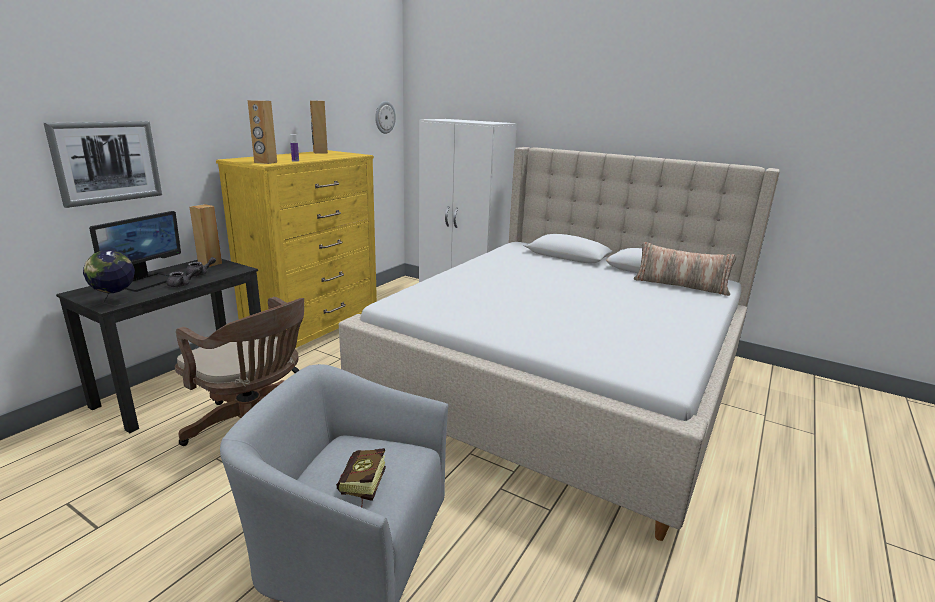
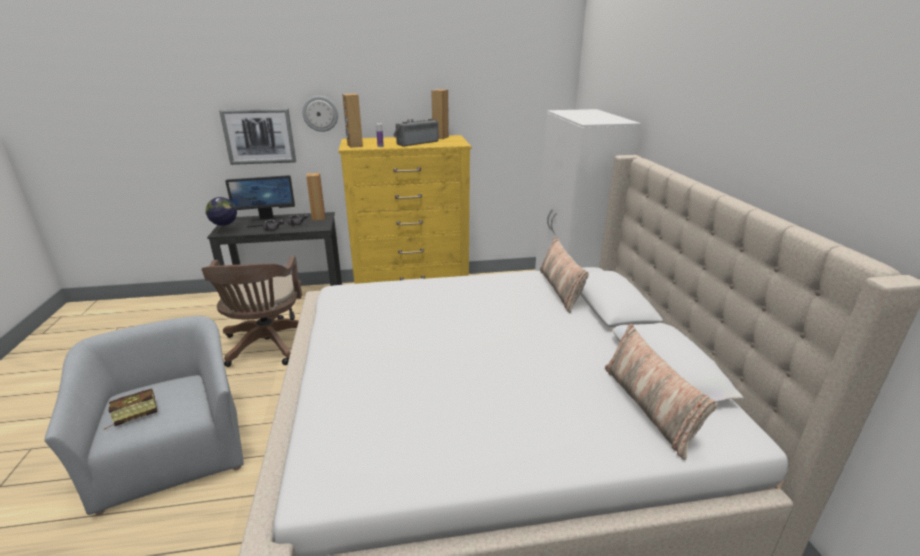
camera: 50 degrees right, 5 degrees up
wall clock [375,101,396,134] -> wall clock moved to [302,96,338,132]
none -> radio [393,118,438,147]
none -> pillow [540,237,589,313]

